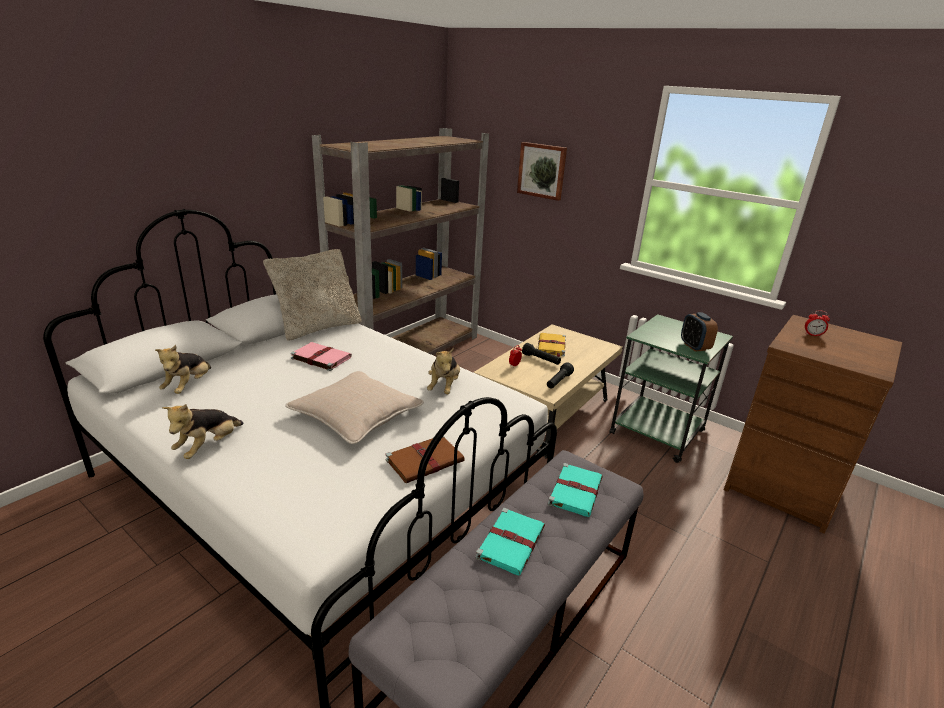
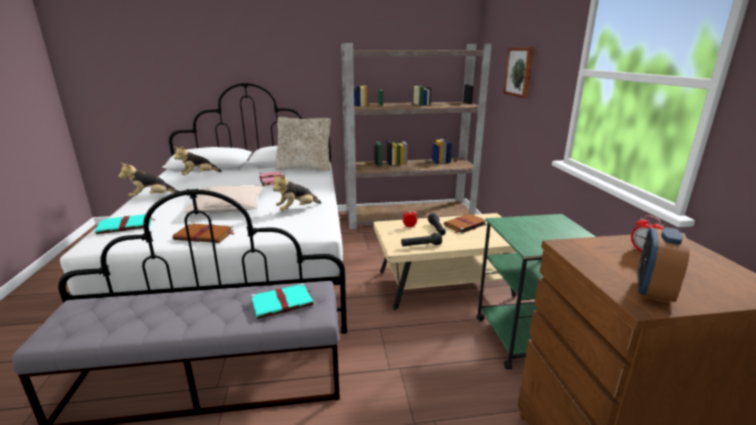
camera: 45 degrees right, 5 degrees down
turquoise book [475,508,545,575] -> turquoise book moved to [95,214,155,234]
yellow book [538,333,566,357] -> brown book [443,214,487,234]
alarm clock [681,312,718,352] -> alarm clock moved to [638,227,690,303]

